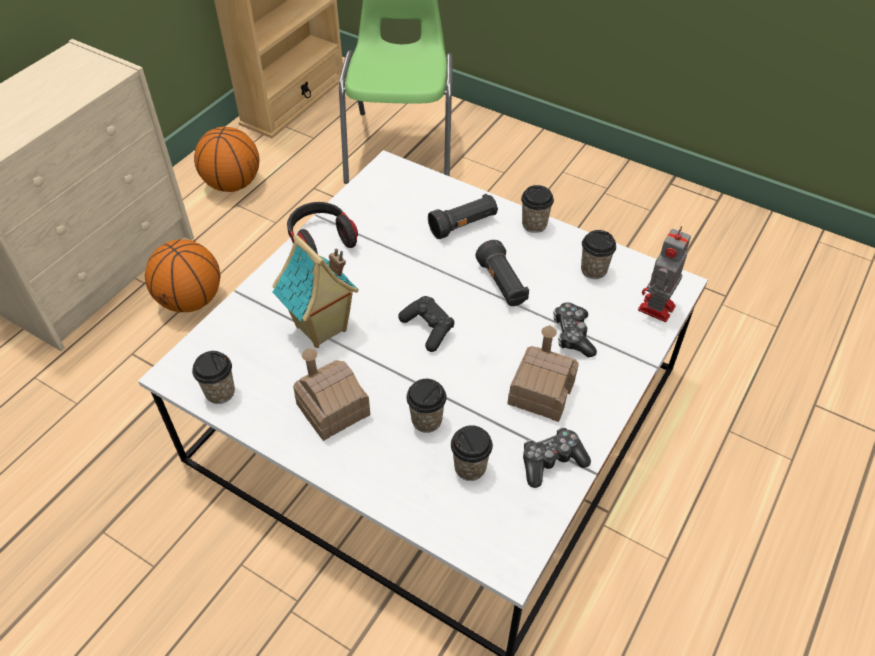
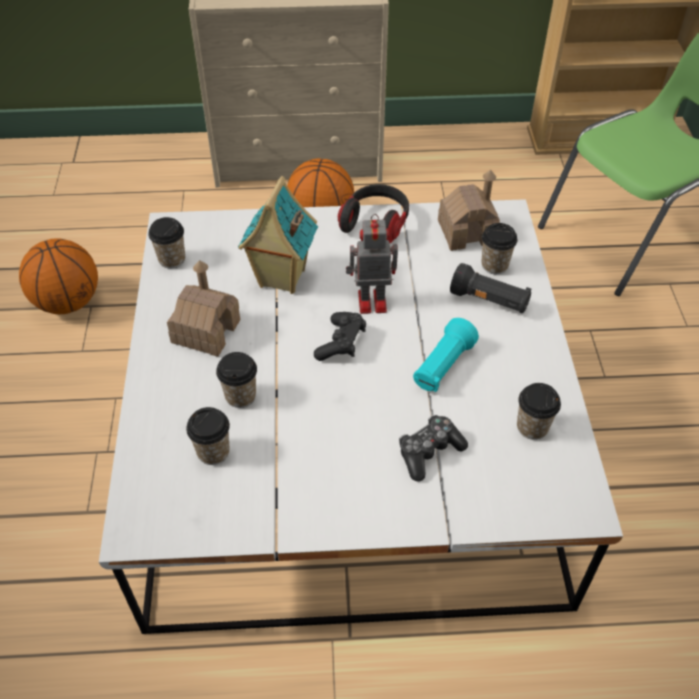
camera: 55 degrees right, 0 degrees up
basketball [194,127,260,192] -> basketball moved to [19,238,98,314]
black flashlight [476,240,529,306] -> turquoise flashlight [413,318,479,392]
toy house [508,325,579,422] -> toy house moved to [438,170,500,251]
cup [521,185,554,233] -> cup moved to [482,223,518,274]
game controller [523,427,591,488] -> none
toy robot [638,226,691,322] -> toy robot moved to [346,214,398,314]

